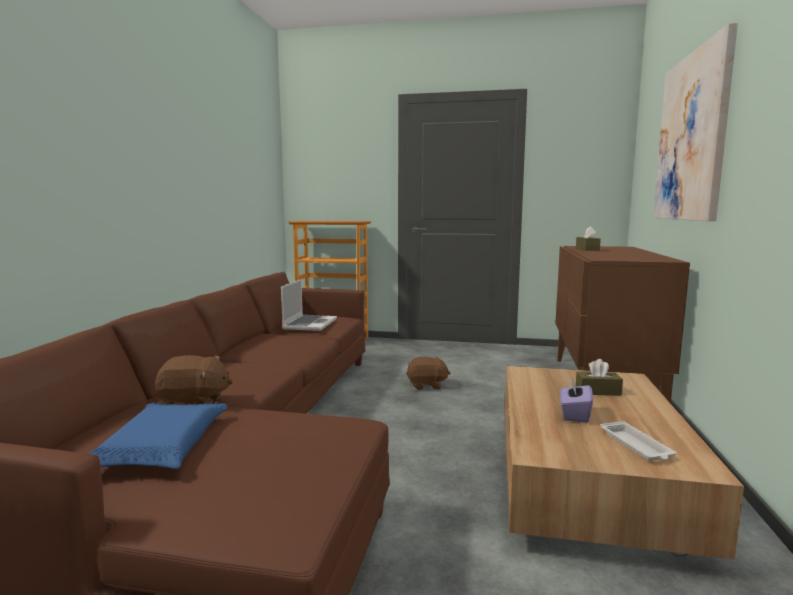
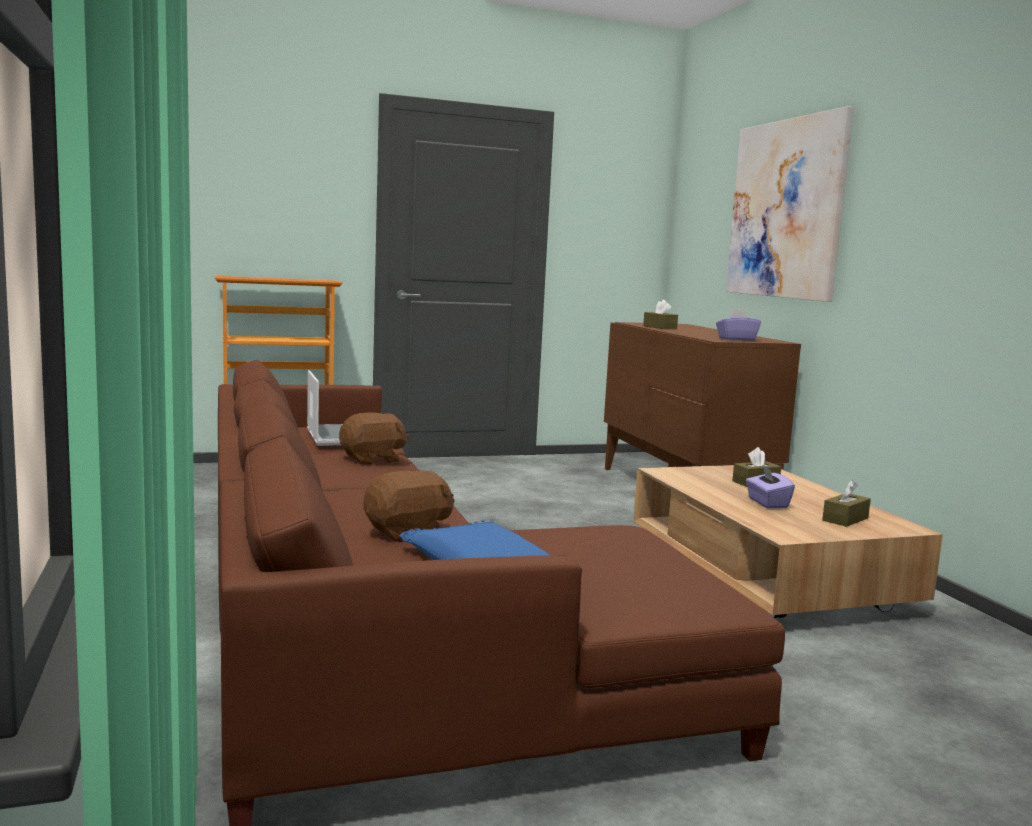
camera: 30 degrees left, 0 degrees up
brown plush toy [406,357,450,390] -> brown plush toy moved to [339,412,409,465]
white tray [600,421,676,461] -> brown tissue box [822,480,871,527]
none -> purple tissue box [716,309,761,341]

